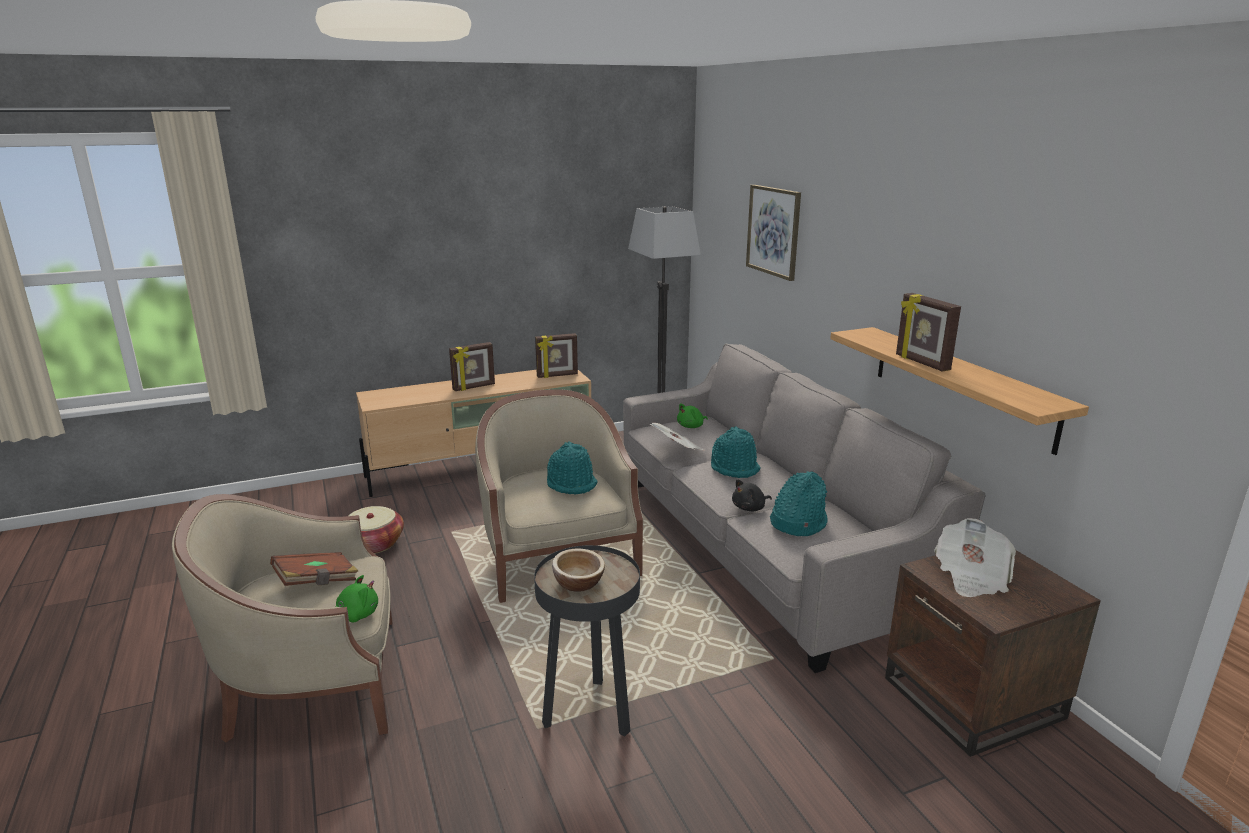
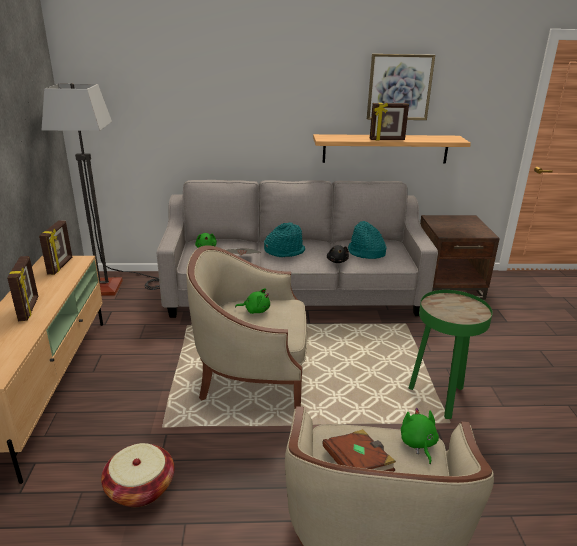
camera: 70 degrees left, 5 degrees up
black side table [534,545,640,737] -> green side table [408,290,493,419]
turquoise hat [547,441,598,494] -> green plush toy [235,288,270,314]
bowl [552,548,605,592] -> none
picture [746,185,801,281] -> picture moved to [367,54,435,120]
newspaper [934,518,1016,597] -> none

